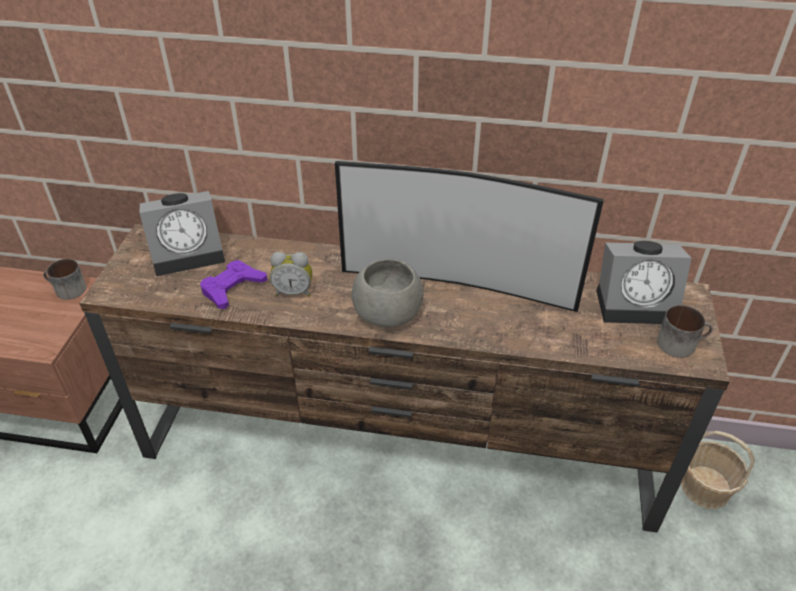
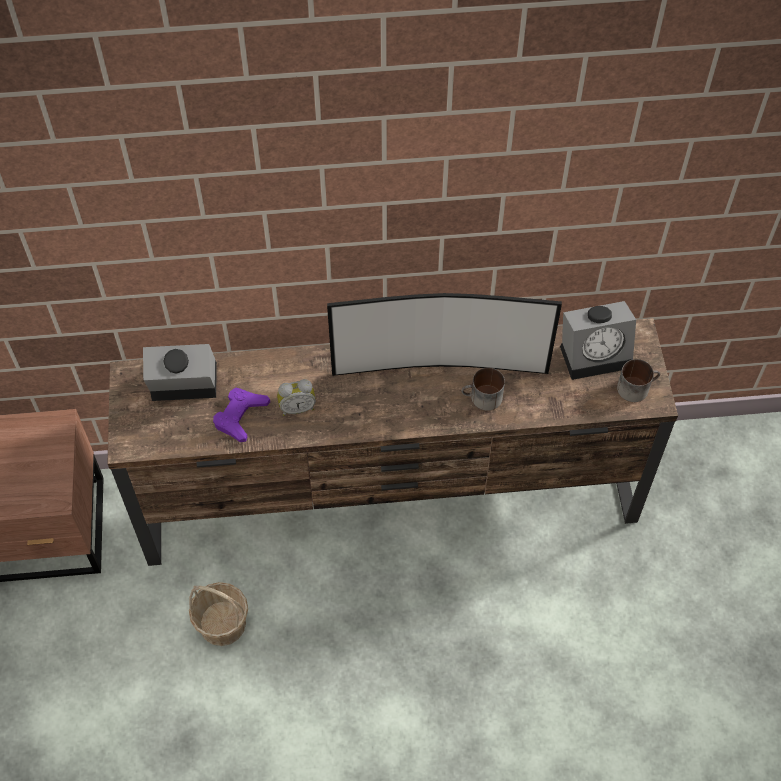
camera: 15 degrees left, 15 degrees up
mug [43,259,86,300] -> mug moved to [461,367,505,411]
alarm clock [139,191,225,276] -> alarm clock turned 150 degrees counterclockwise [143,344,217,401]
grey bowl [352,258,424,327] -> none
basket [681,431,755,509] -> basket moved to [189,582,248,646]

